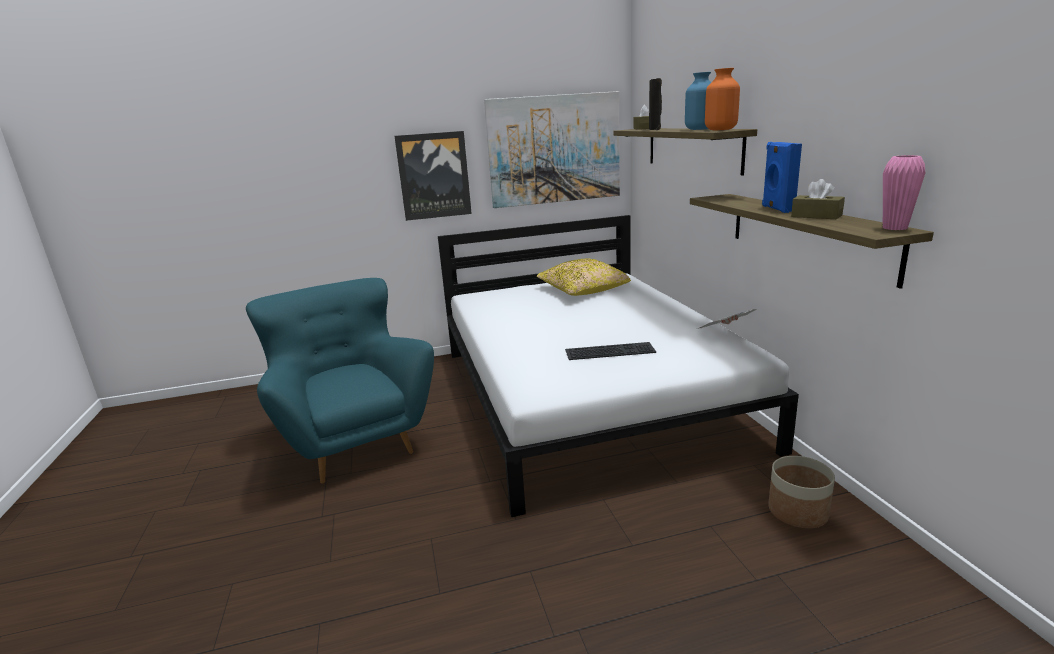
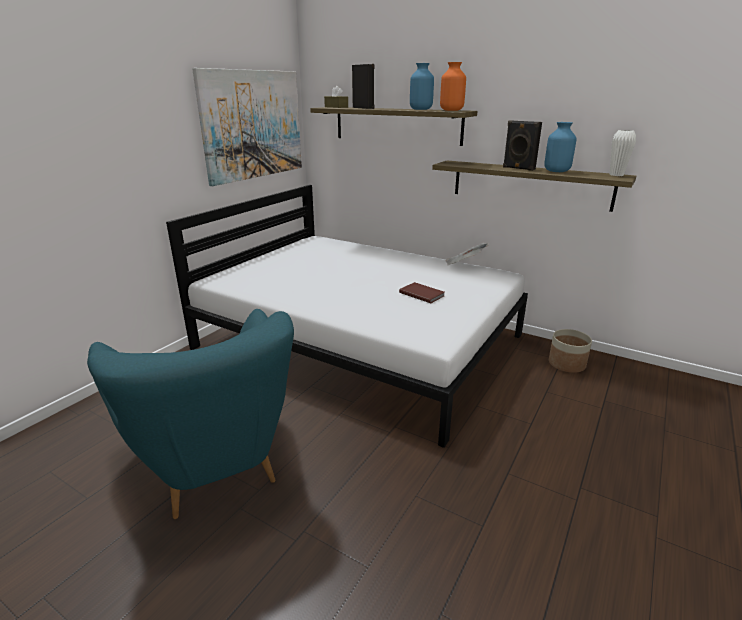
camera: 45 degrees left, 5 degrees up
turquoise armchair [246,278,434,484] -> turquoise armchair turned 135 degrees counterclockwise [87,309,294,519]
picture [394,131,472,221] -> none
yellow pillow [537,259,631,296] -> none
keyboard [565,342,656,360] -> brown book [399,282,445,303]
blue speaker [762,142,802,213] -> black speaker [503,120,542,171]
brown tissue box [791,179,845,219] -> blue vase [544,122,577,172]
pink vase [883,155,926,230] -> white vase [610,130,636,176]

